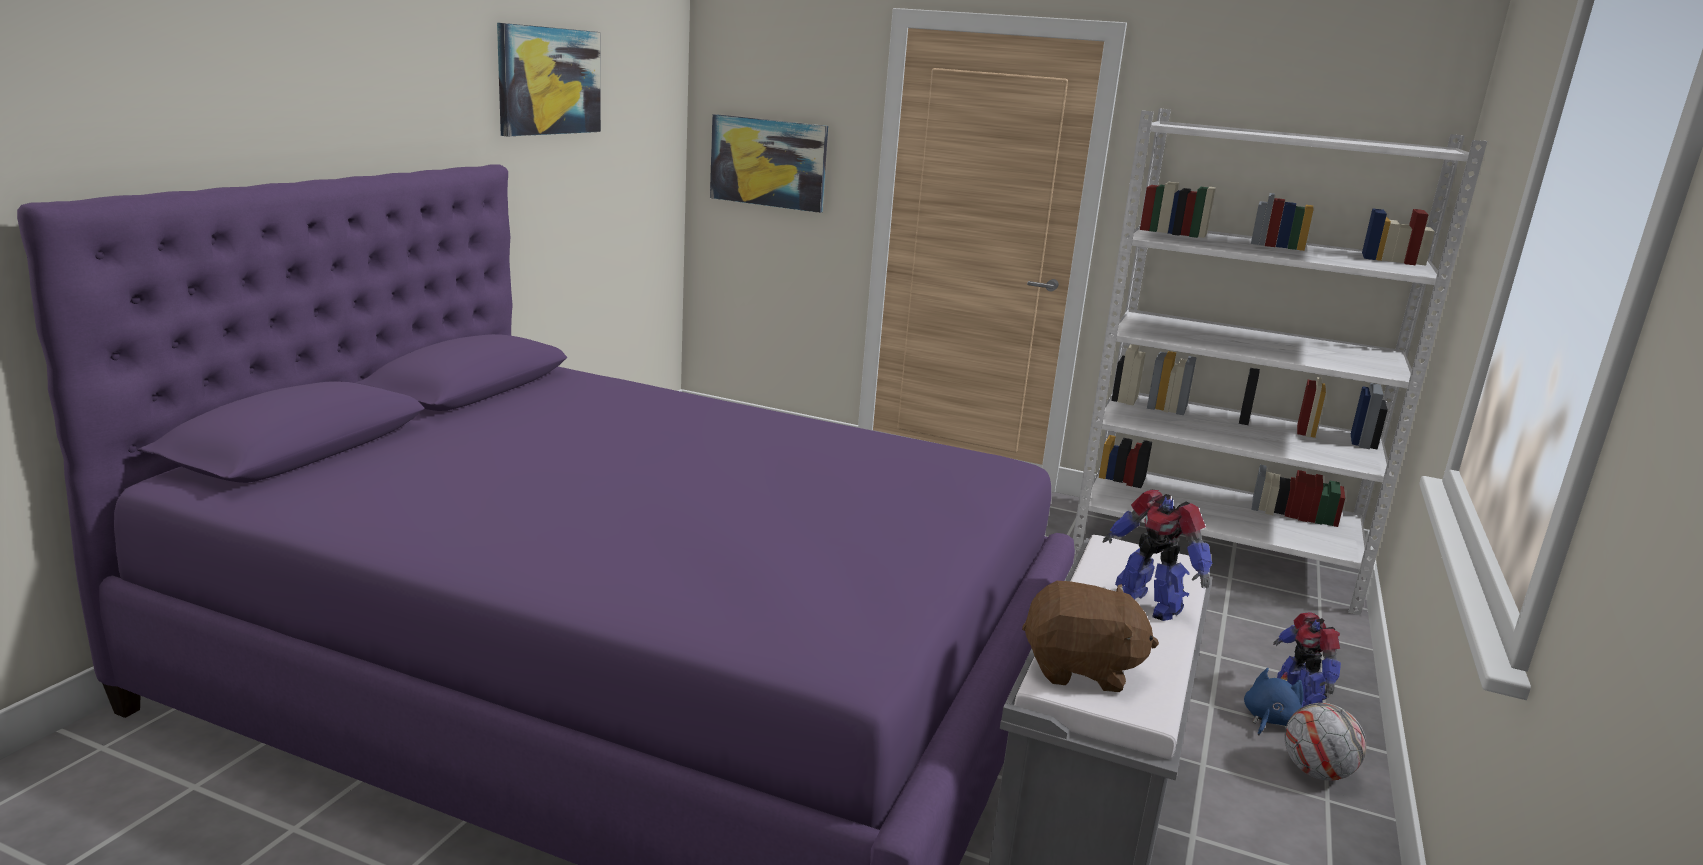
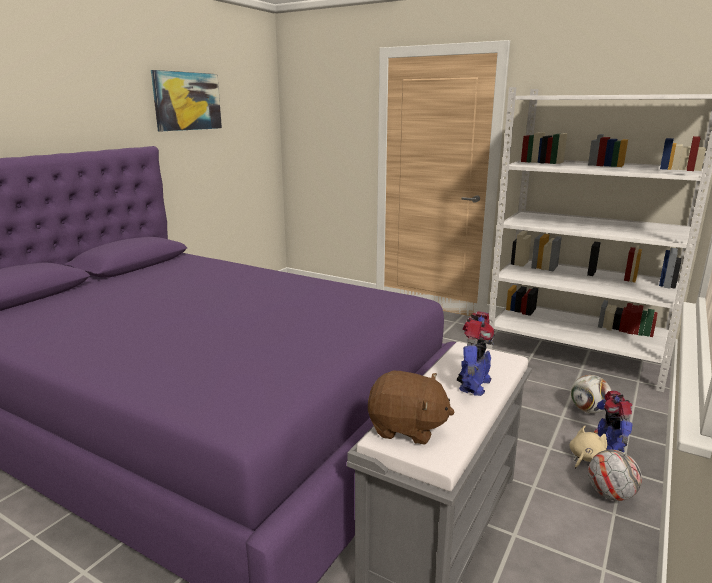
camera: 10 degrees right, 0 degrees up
picture [710,114,828,213] -> none
toy robot [1102,490,1213,621] -> toy robot turned 120 degrees counterclockwise [457,311,494,396]
blue plush toy [1244,668,1304,736] -> beige plush toy [570,426,607,469]
none -> football [571,375,611,413]

